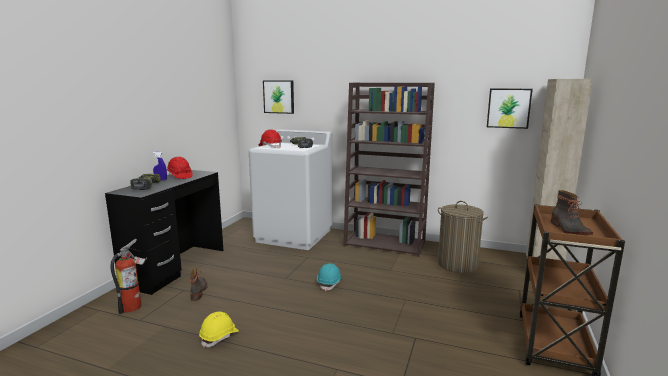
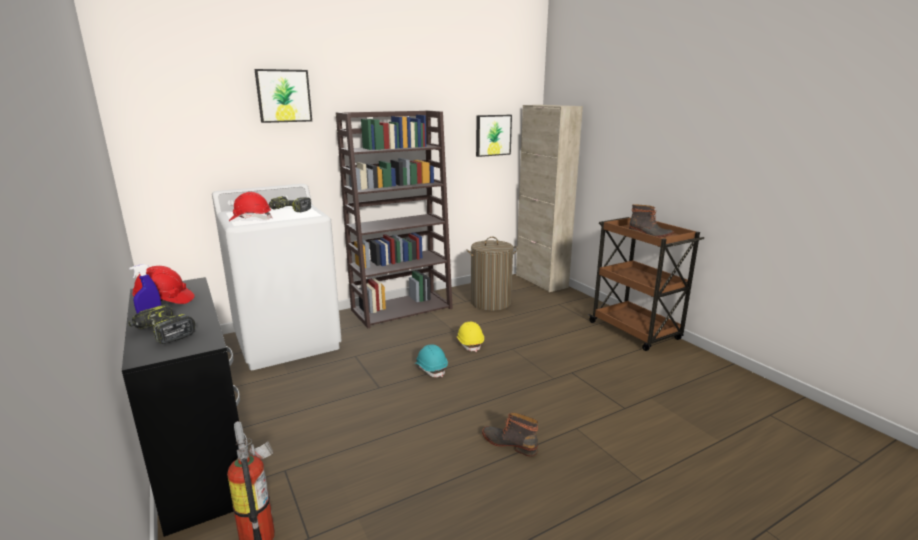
camera: 50 degrees left, 5 degrees up
boot [190,268,207,301] -> boot moved to [482,412,538,457]
yellow hard hat [199,312,239,348] -> yellow hard hat moved to [457,322,484,352]
picture [263,80,294,114] -> picture moved to [254,69,312,123]

